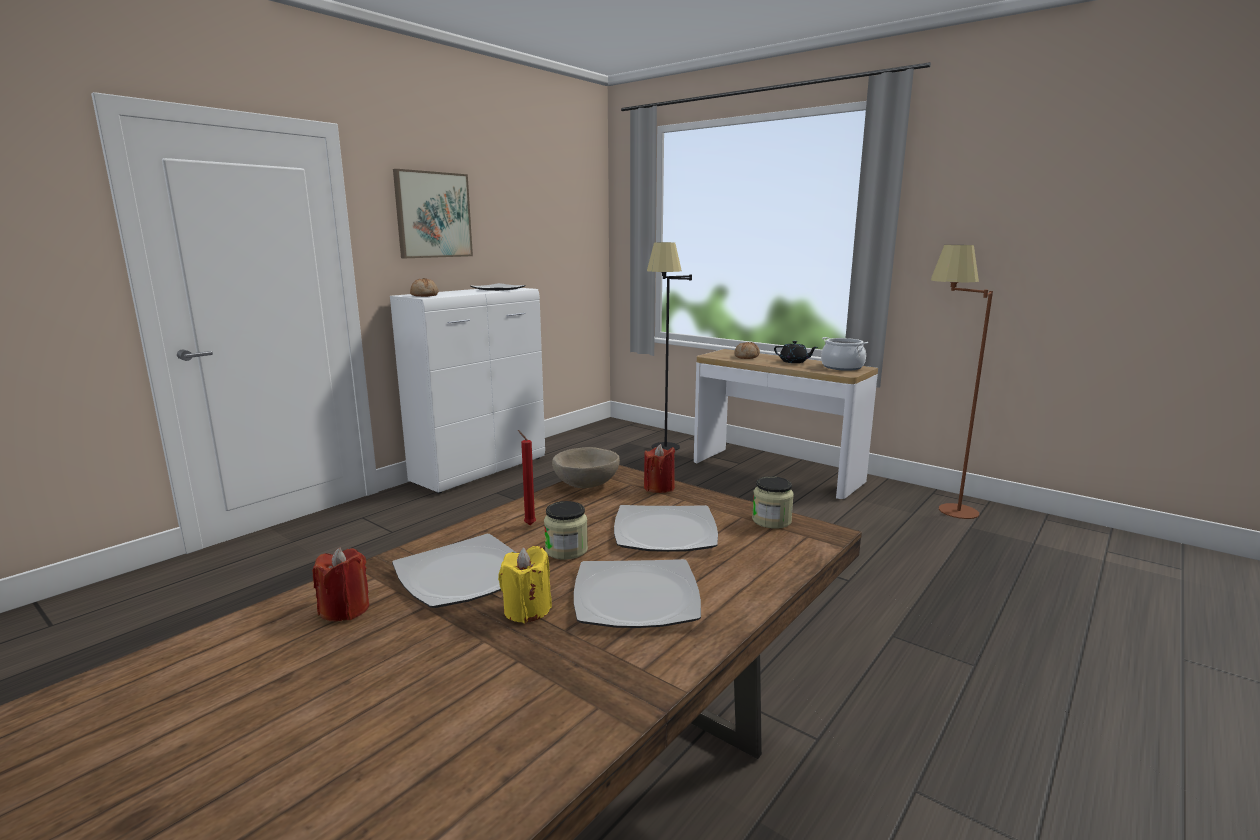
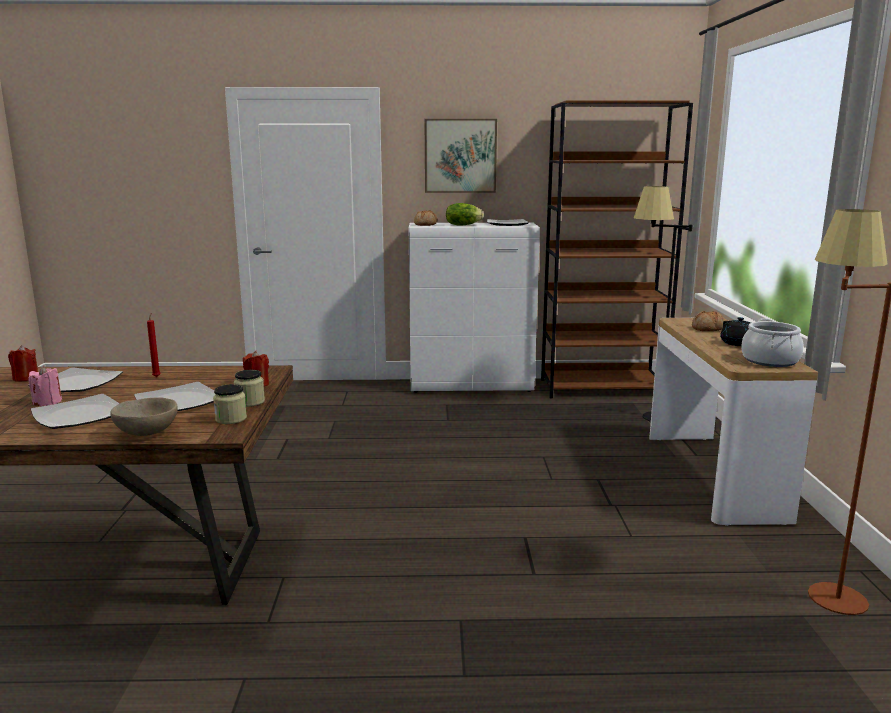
camera: 50 degrees right, 0 degrees up
yellow candle [498,546,552,623] -> pink candle [28,366,62,406]
jar [544,501,588,560] -> jar moved to [234,370,265,407]
beige bowl [552,447,620,488] -> beige bowl moved to [110,397,178,436]
none -> lettuce [446,203,484,225]
none -> brown bookcase [541,100,693,398]

